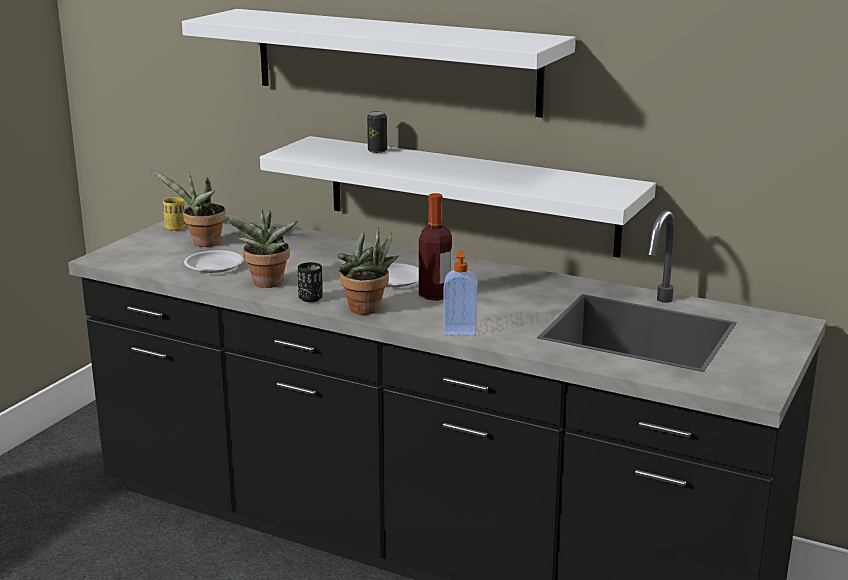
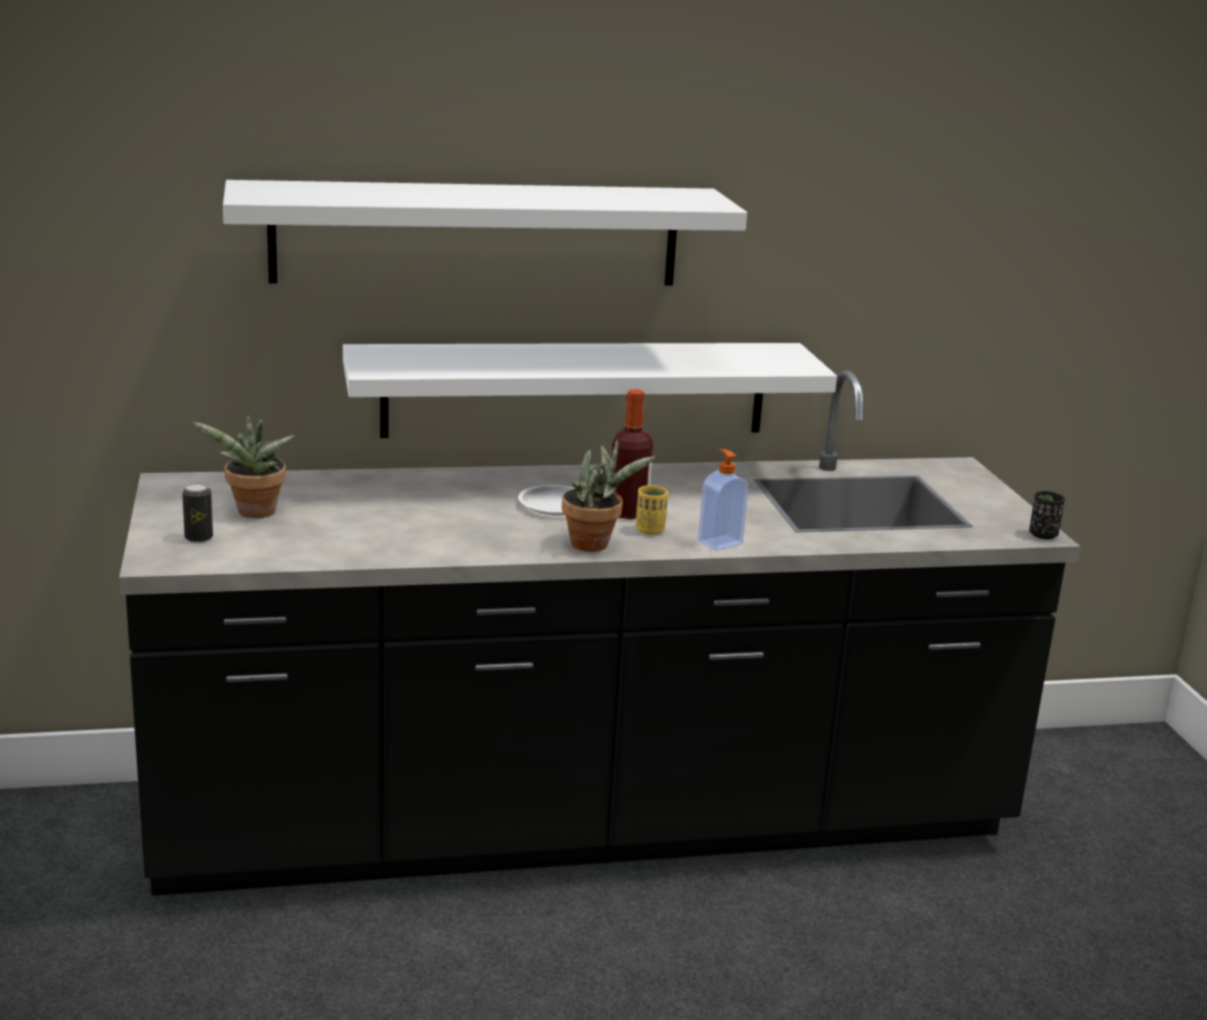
camera: 40 degrees left, 0 degrees up
yellow cup [163,197,186,231] -> yellow cup moved to [636,485,668,535]
white plate [184,250,244,273] -> none
potted plant [220,207,298,288] -> none
black cup [298,262,323,302] -> black cup moved to [1029,491,1065,539]
can [367,111,387,153] -> can moved to [182,483,213,543]

